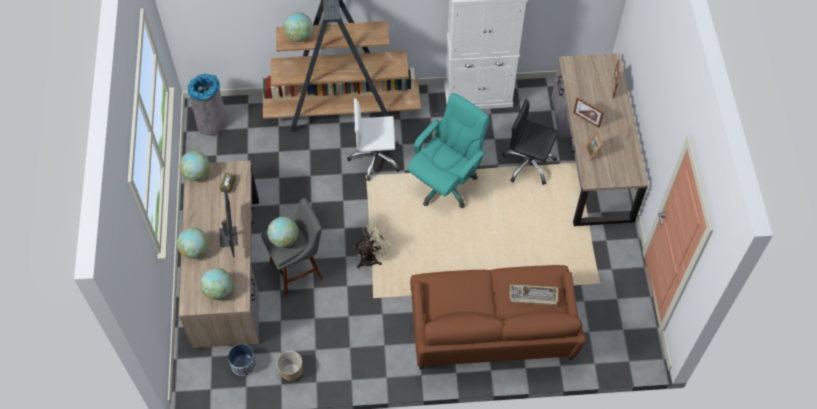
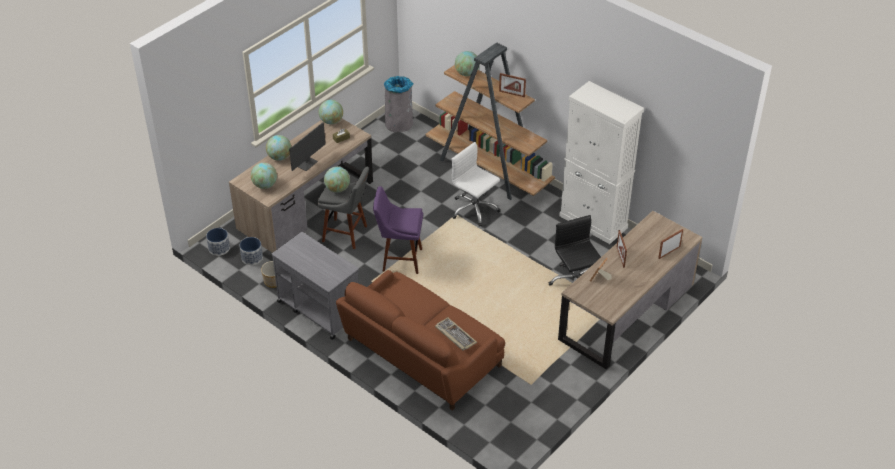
camera: 45 degrees right, 15 degrees down
beige fan [354,222,391,268] -> purple stool [373,186,423,274]
turquoise office chair [408,93,489,208] -> none
none -> planter [206,228,230,256]
none -> grey cart [272,232,359,340]
none -> picture frame [499,73,526,97]

